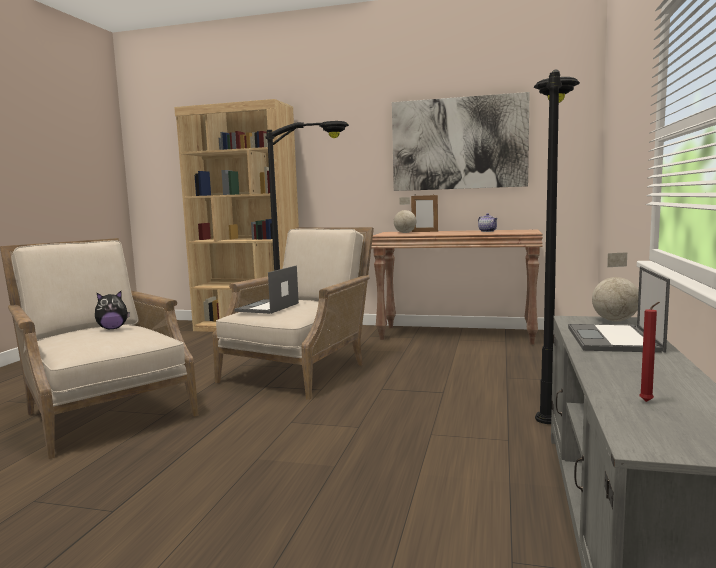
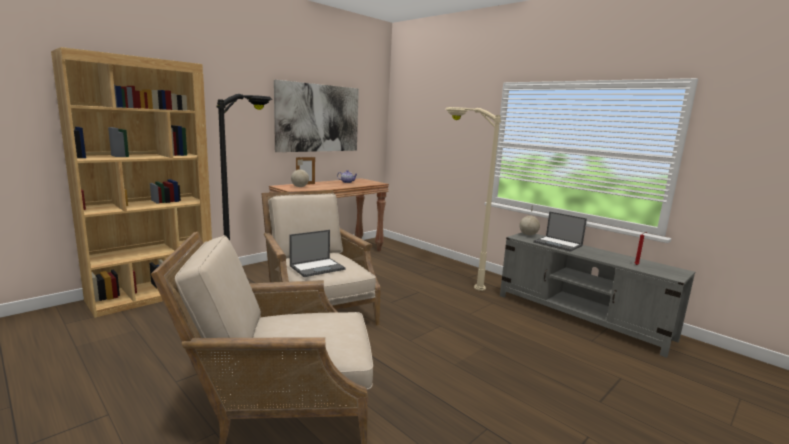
camera: 60 degrees left, 5 degrees up
plush toy [95,291,130,329] -> none
laptop [234,265,299,314] -> laptop turned 90 degrees counterclockwise [289,230,345,277]
black floor lamp [534,69,580,424] -> beige floor lamp [445,107,501,291]

